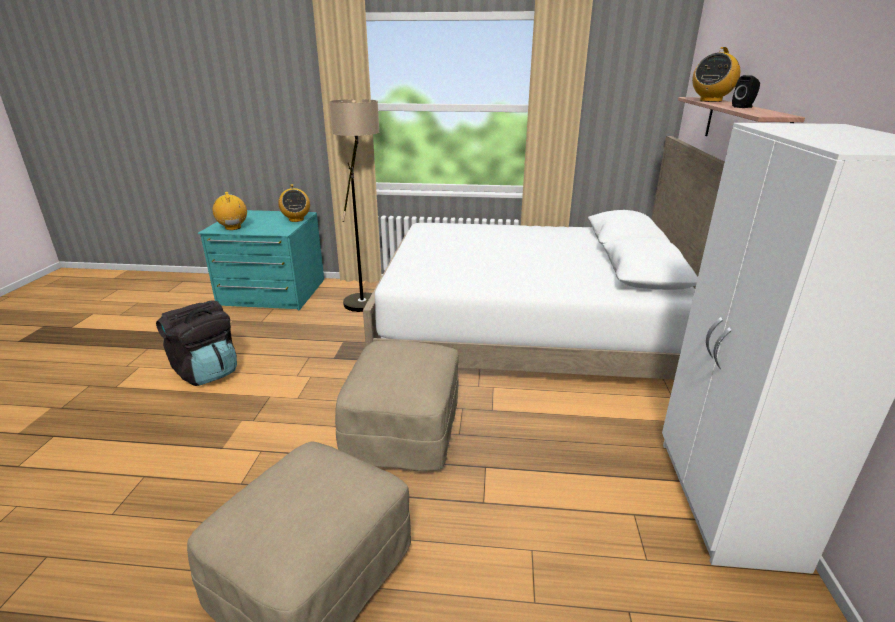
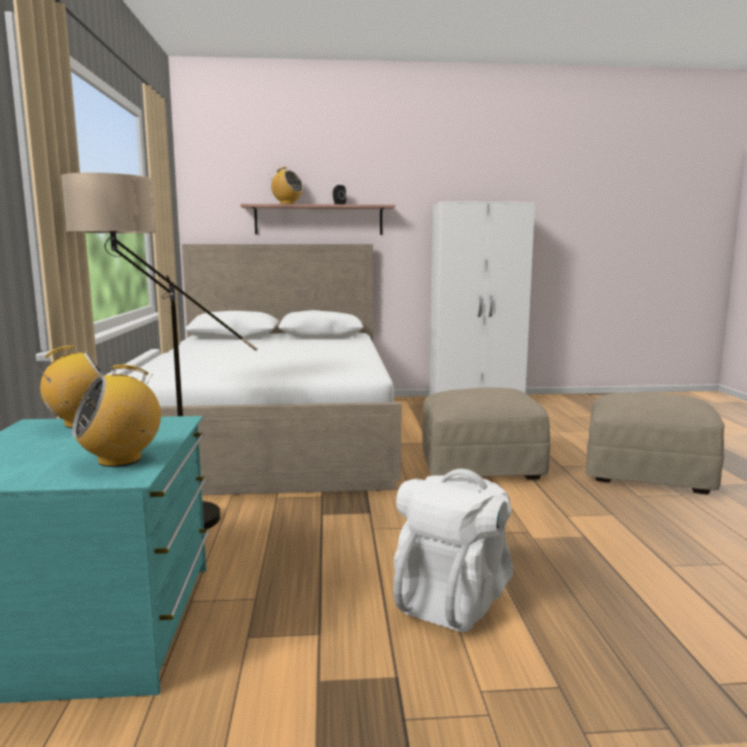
camera: 100 degrees left, 15 degrees down
black backpack [156,301,237,386] -> white backpack [393,469,513,632]

